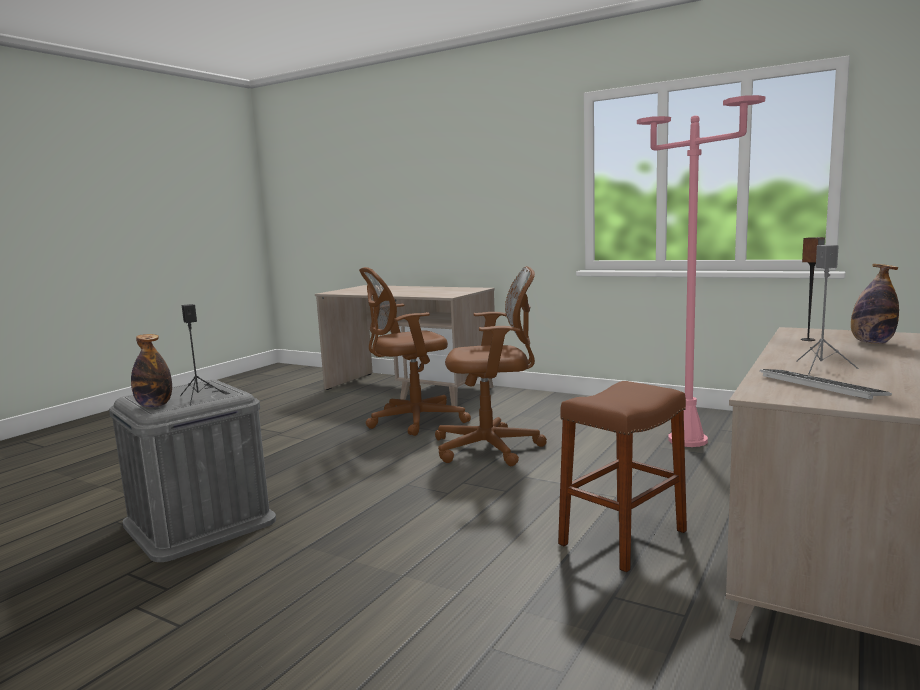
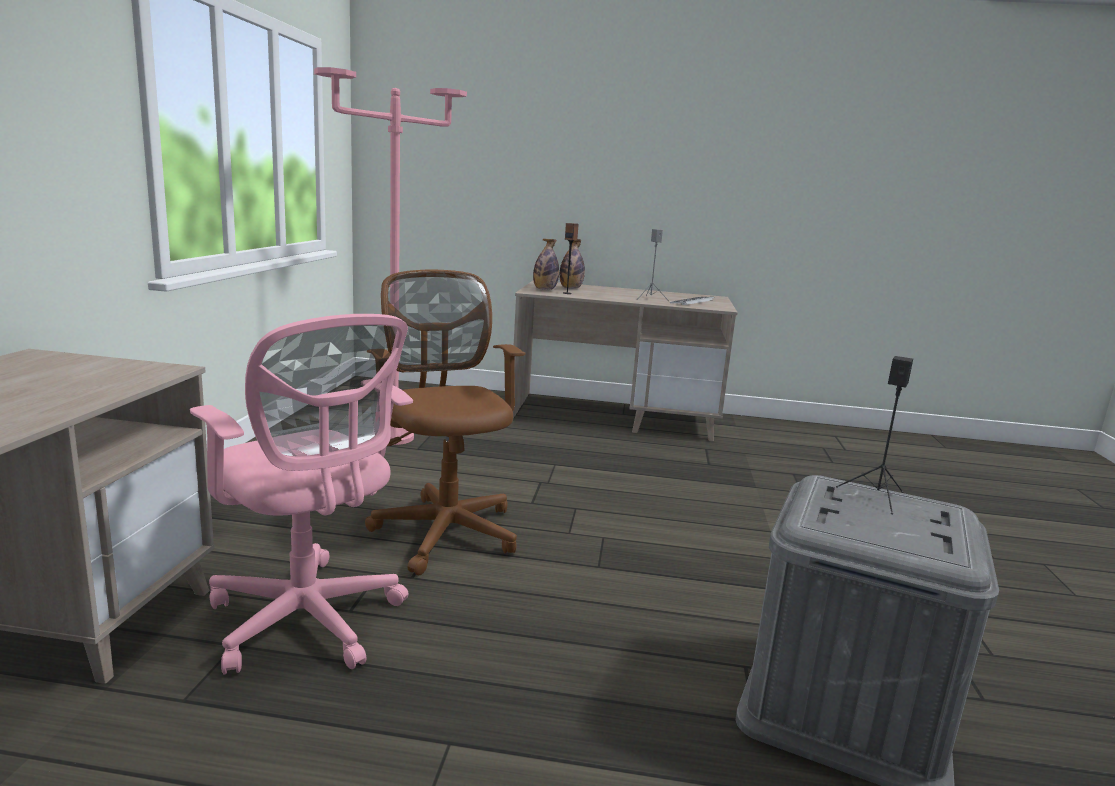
camera: 115 degrees left, 5 degrees up
bottle [131,334,172,408] -> bottle moved to [533,239,559,290]
brown office chair [359,267,471,436] -> pink office chair [190,314,413,675]
brown stool [558,381,687,572] -> none

